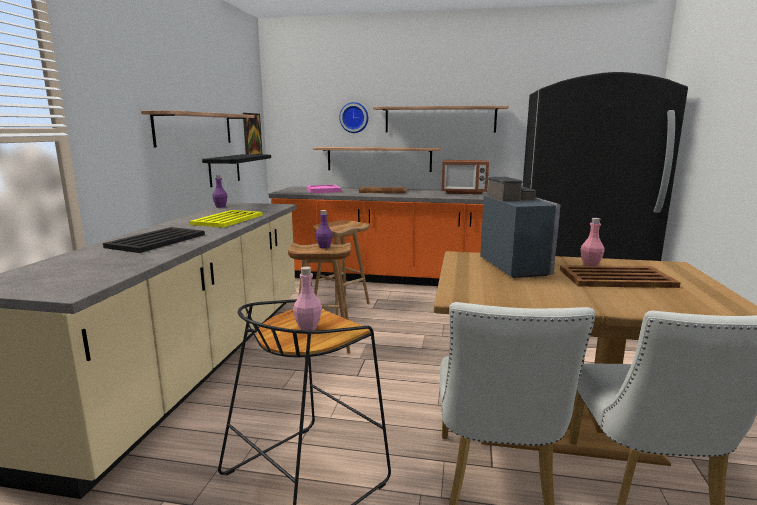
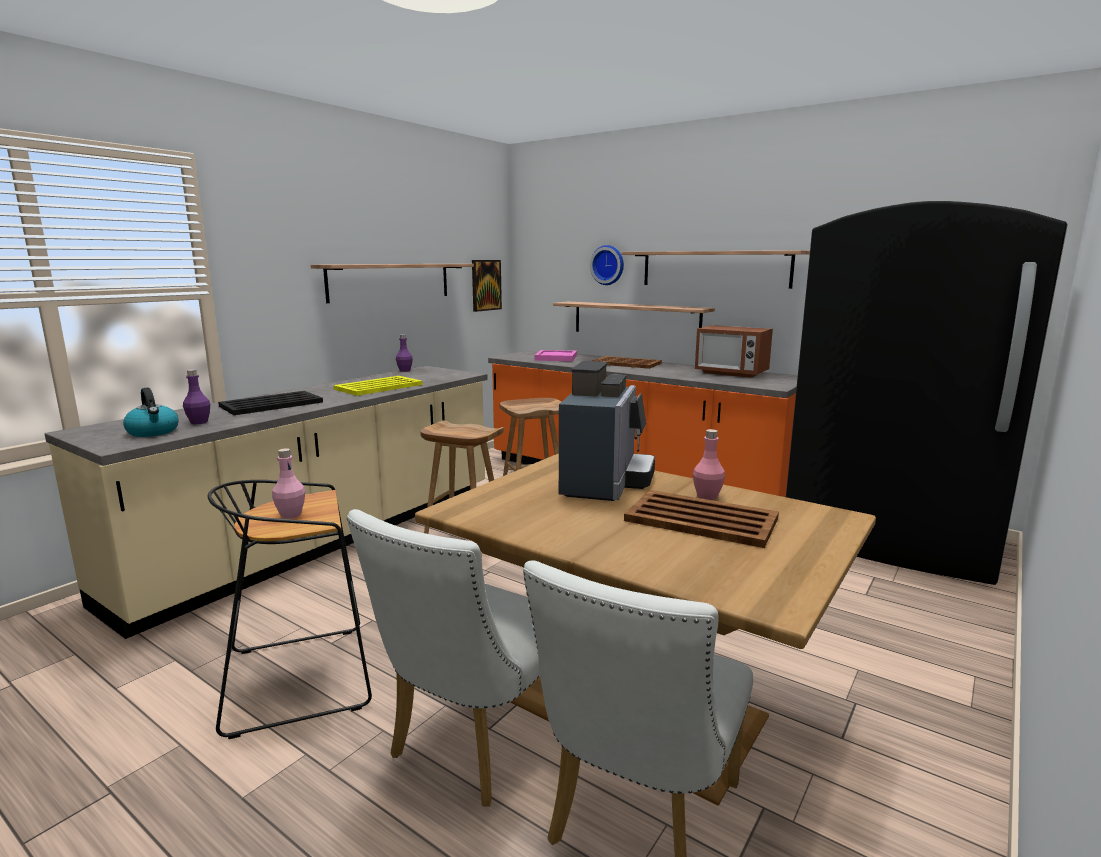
camera: 25 degrees right, 0 degrees up
black shelf [202,154,271,187] -> none
purple bottle [316,210,333,249] -> purple bottle moved to [183,369,210,424]
none -> kettle [123,388,179,437]

